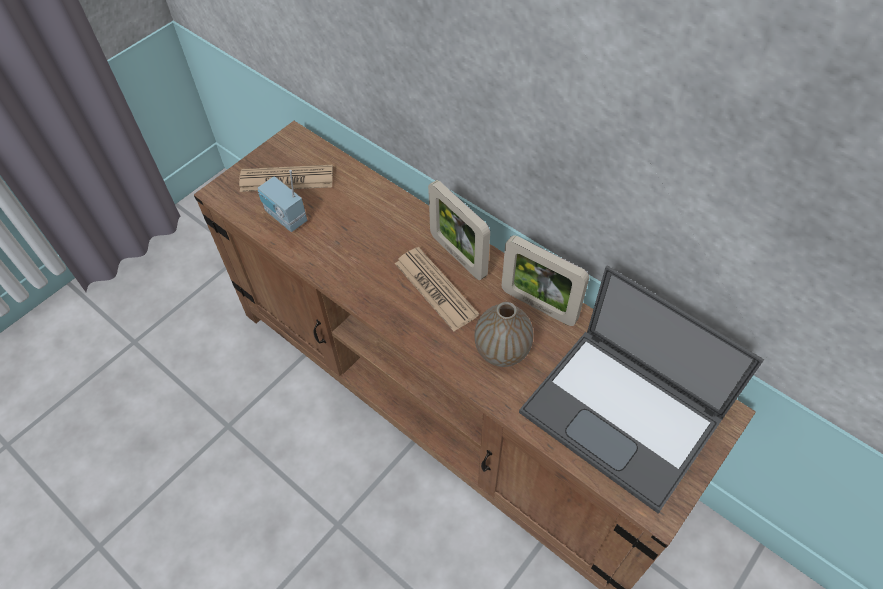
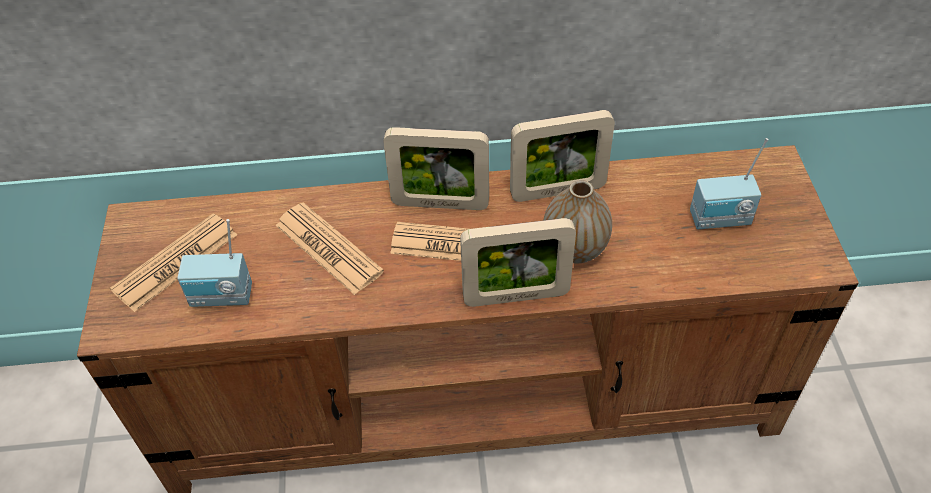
camera: 45 degrees left, 5 degrees down
laptop [519,265,764,514] -> radio [690,138,768,229]
none -> newspaper [275,202,384,295]
none -> picture frame [460,218,576,307]

